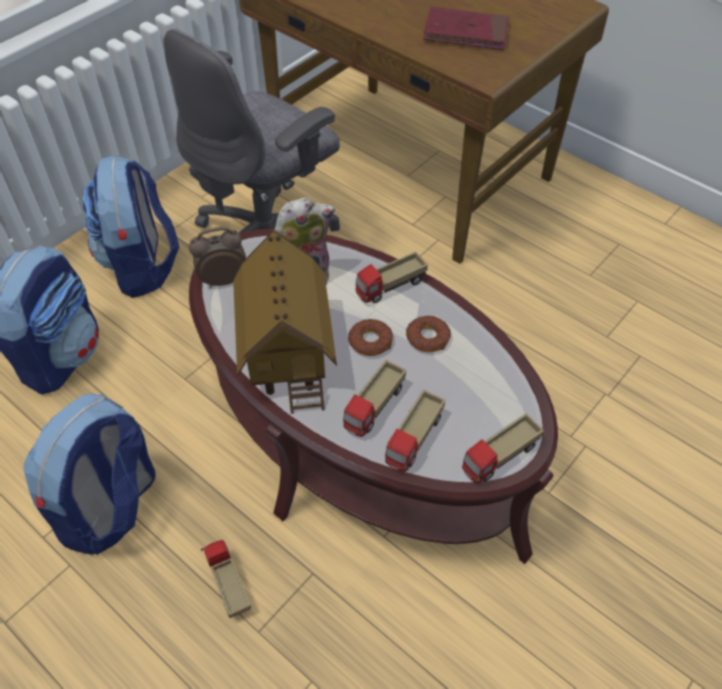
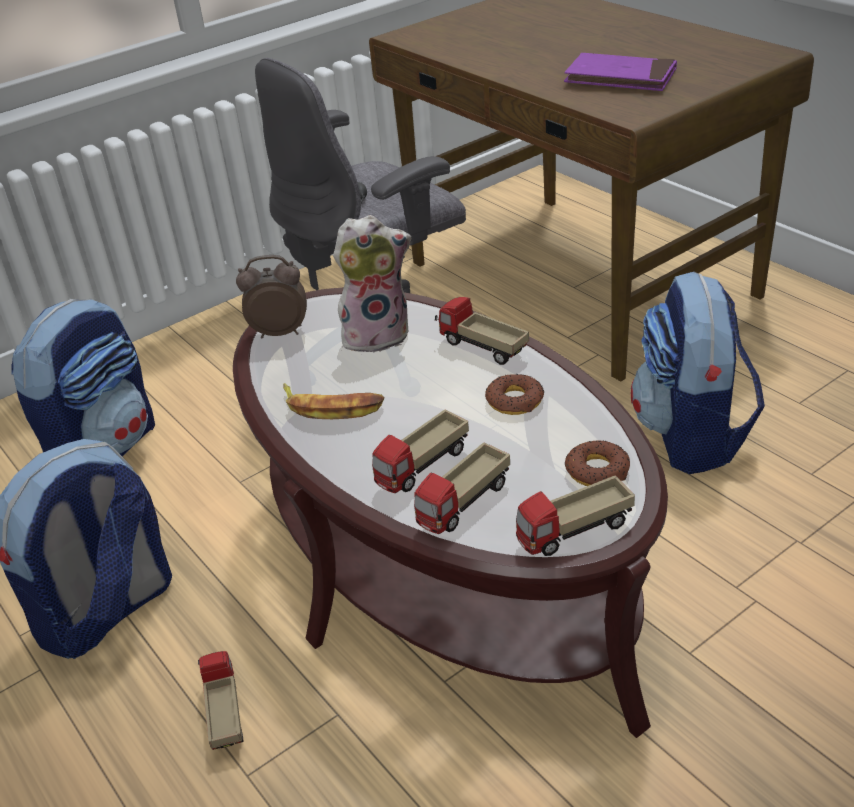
camera: 15 degrees right, 15 degrees down
backpack [82,154,179,298] -> backpack moved to [631,272,765,474]
toy house [233,230,337,414] -> banana [283,383,384,419]
donut [348,319,393,356] -> donut moved to [565,440,630,486]
toy truck [356,252,428,303] -> toy truck turned 60 degrees clockwise [435,297,529,365]
red book [423,7,509,50] -> purple book [564,53,677,91]

